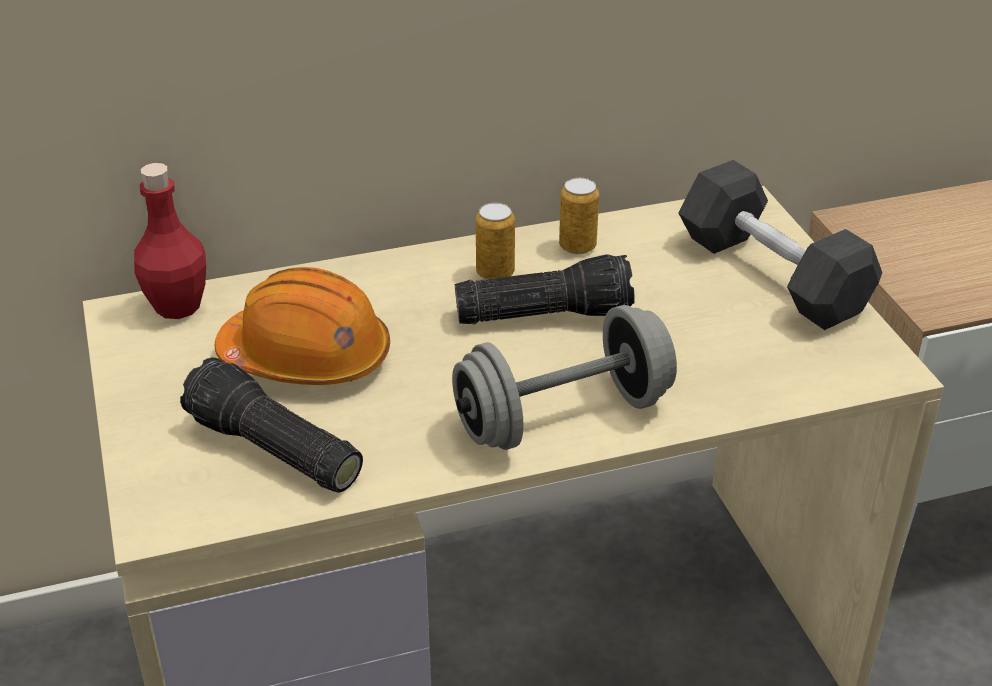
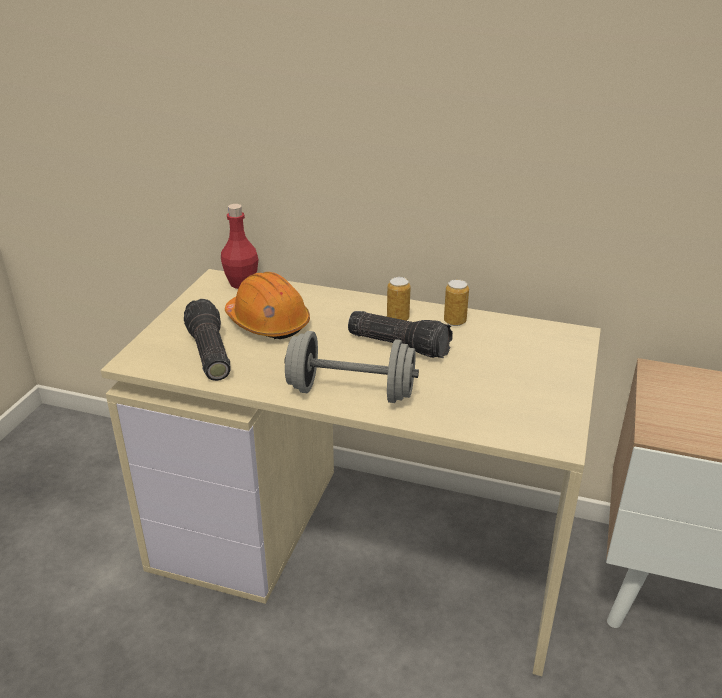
camera: 35 degrees right, 5 degrees down
grey dumbbell [678,160,882,330] -> none

